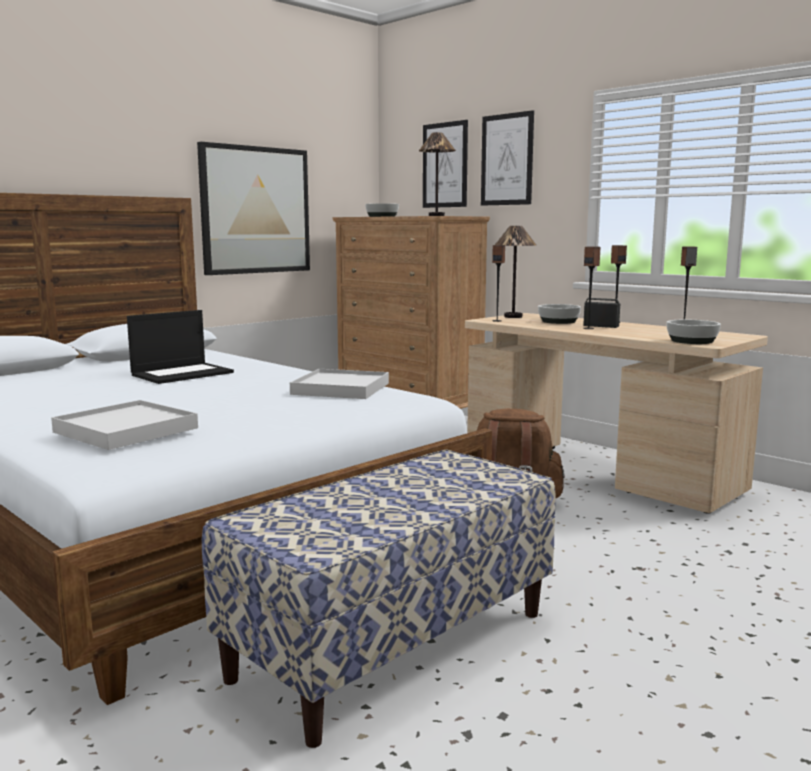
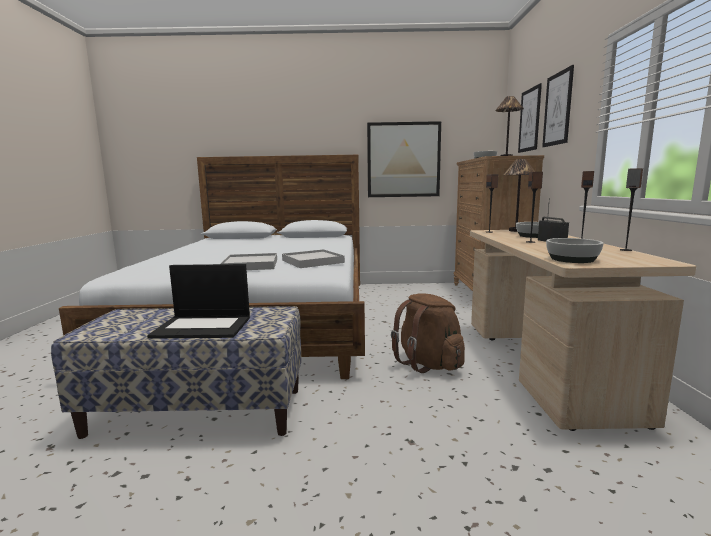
camera: 45 degrees right, 0 degrees up
white tray [51,400,198,450] -> white tray moved to [220,253,277,270]
laptop [127,310,234,384] -> laptop moved to [147,264,250,339]

